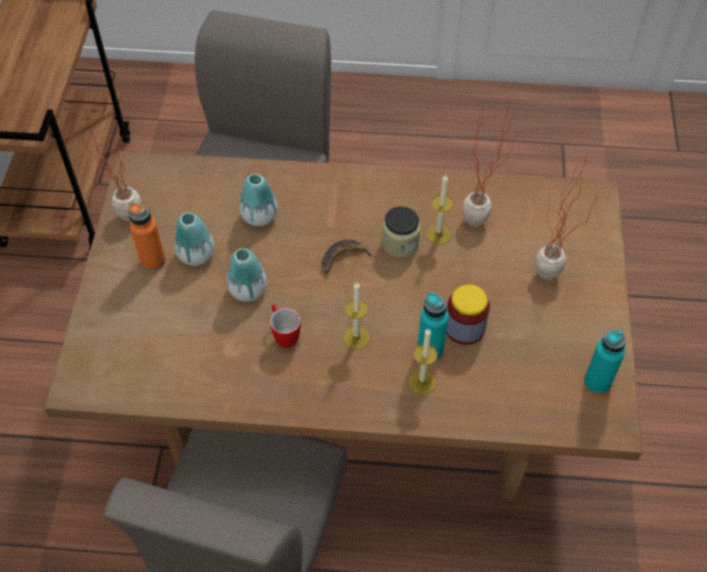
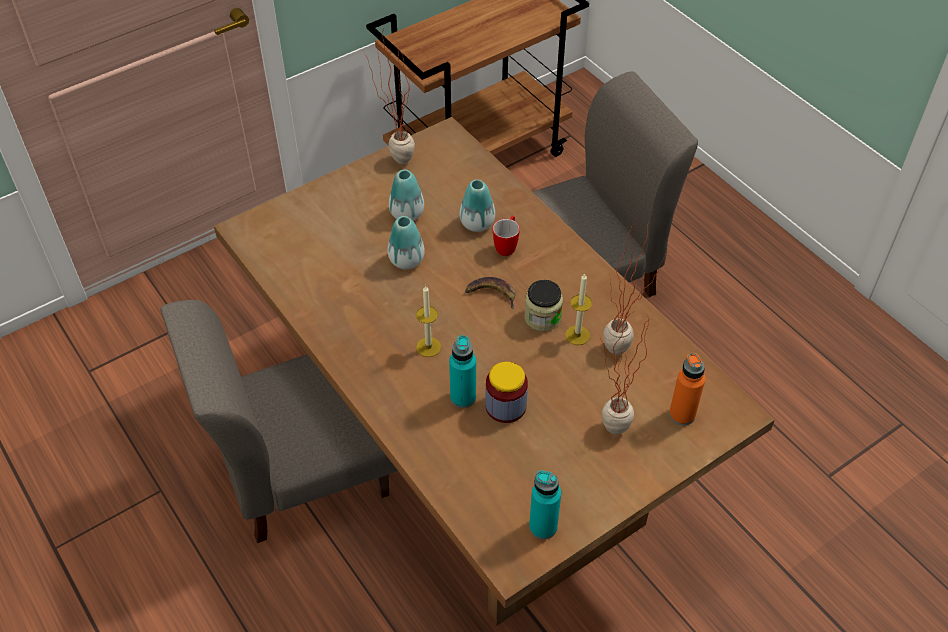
camera: 50 degrees right, 5 degrees down
orange bottle [128,203,166,271] -> orange bottle moved to [669,353,705,425]
mug [270,304,301,348] -> mug moved to [493,216,520,256]
candle [409,328,437,395] -> none

